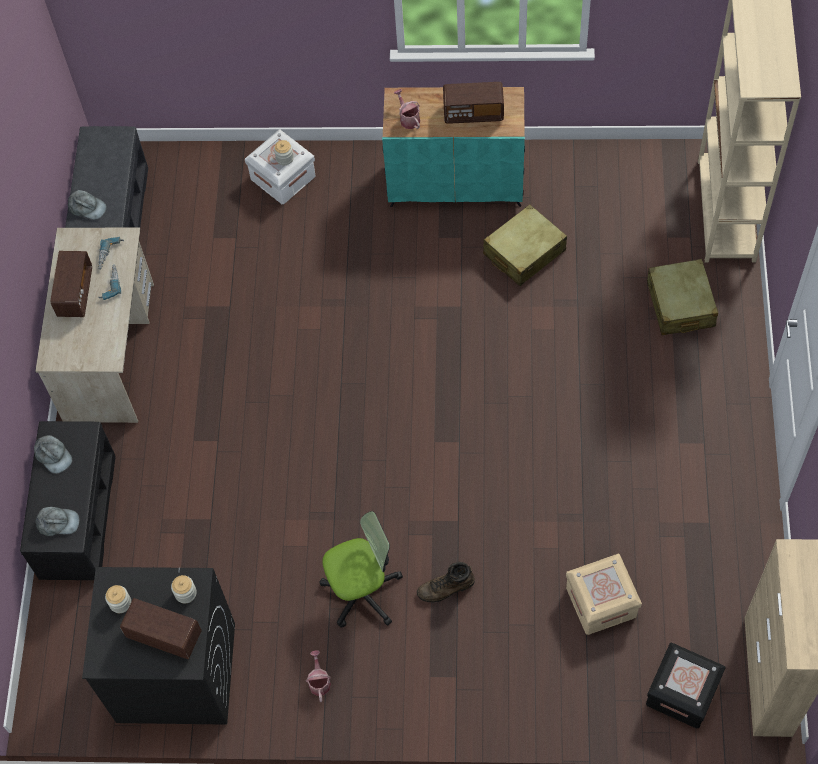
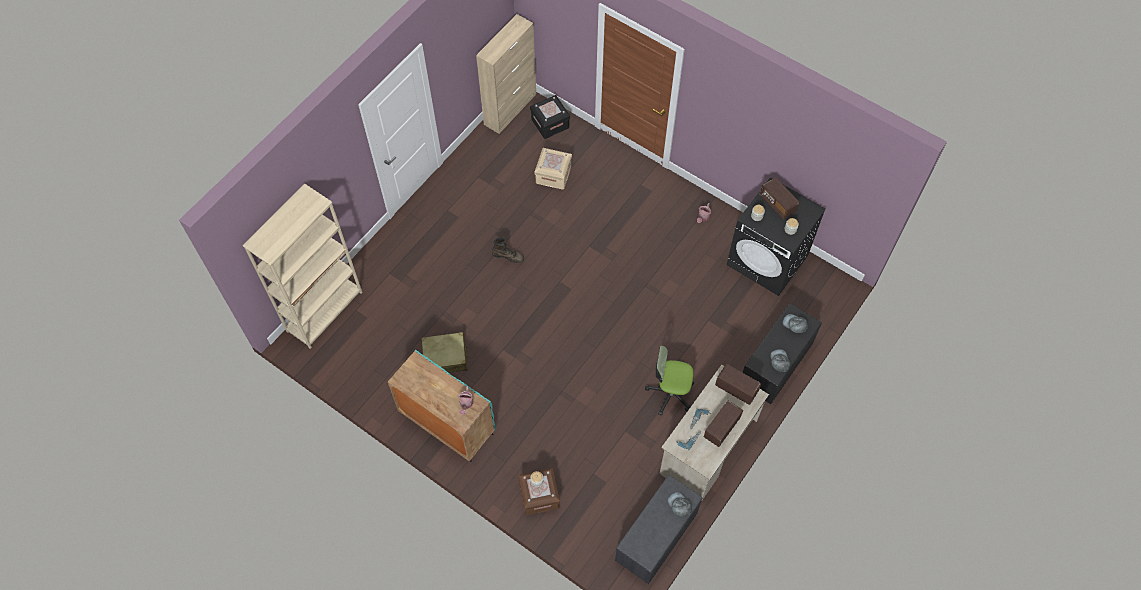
camera: 150 degrees left, 0 degrees up
white storage box [245,129,315,204] -> brown storage box [518,468,560,515]
office chair [320,511,403,627] -> office chair moved to [645,346,694,415]
brown boot [417,562,475,602] -> brown boot moved to [492,237,524,263]
radio [443,82,504,124] -> radio moved to [715,364,761,405]
beige suitcase [647,259,718,335] -> none

